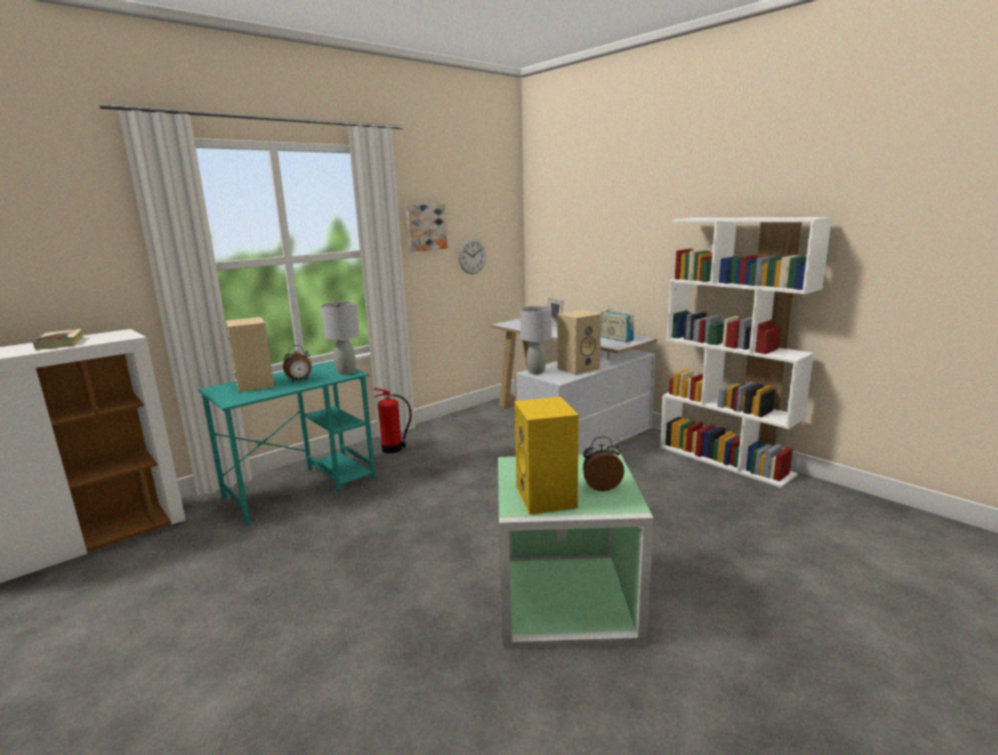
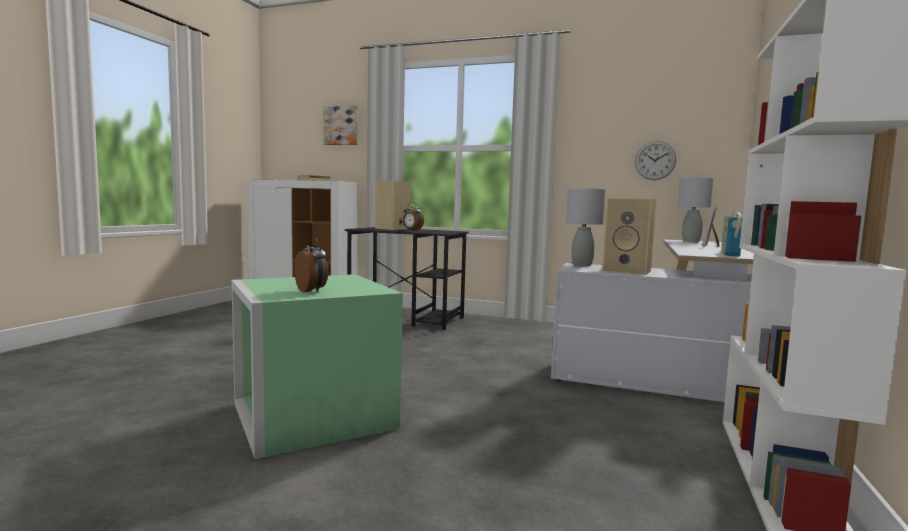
camera: 60 degrees right, 10 degrees down
turquoise desk [198,361,376,525] -> black desk [345,227,469,330]
grey table lamp [321,302,359,375] -> grey table lamp moved to [678,177,713,242]
fire extinguisher [373,388,411,454] -> none
picture [406,204,448,252] -> picture moved to [324,105,358,145]
yellow speaker [514,397,579,515] -> none

